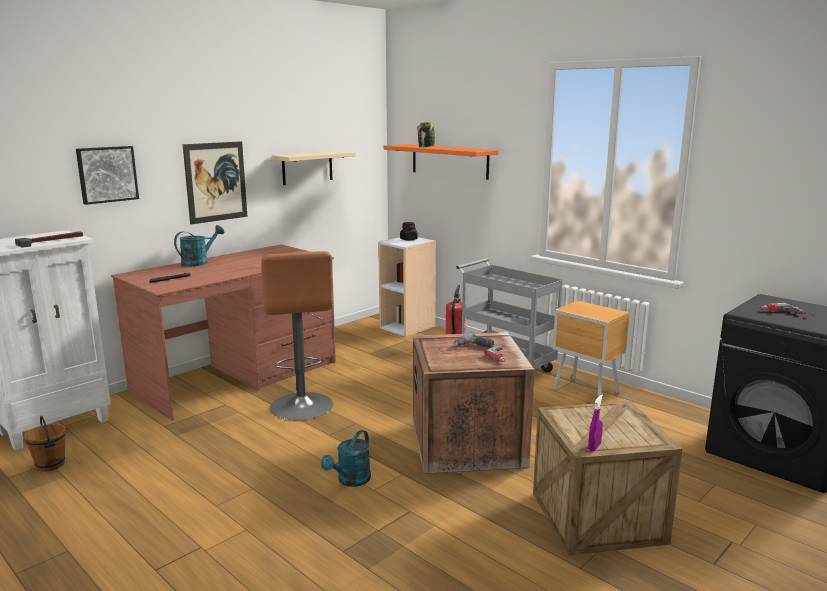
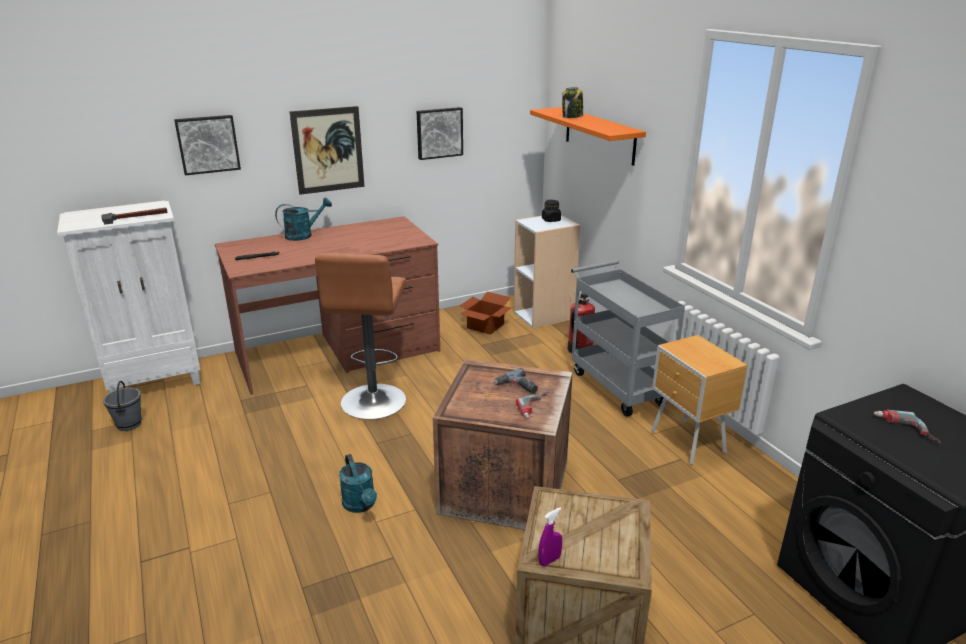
camera: 20 degrees right, 10 degrees up
brown bucket [24,416,66,472] -> grey bucket [103,381,142,431]
beige shelf [272,151,356,185] -> picture [417,107,463,160]
turquoise watering can [321,430,371,487] -> turquoise watering can turned 75 degrees counterclockwise [339,454,377,513]
none -> cardboard box [460,292,512,335]

